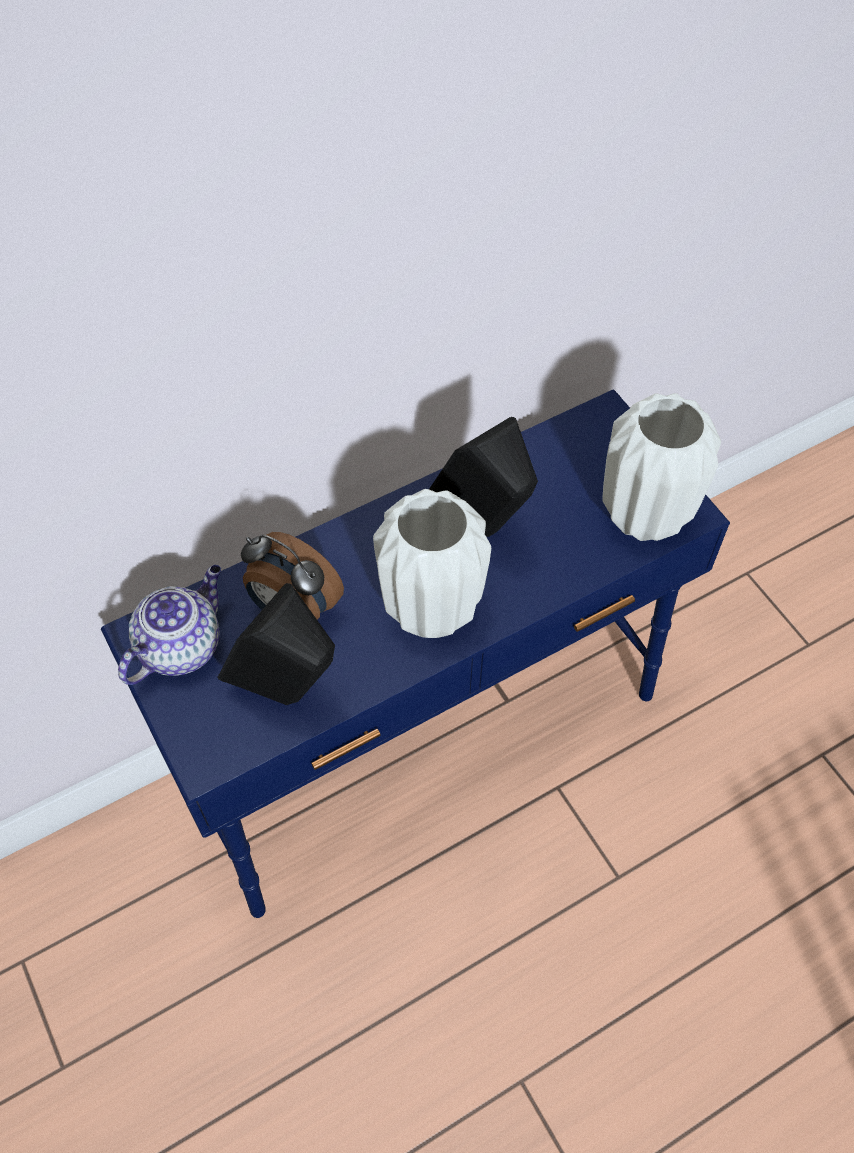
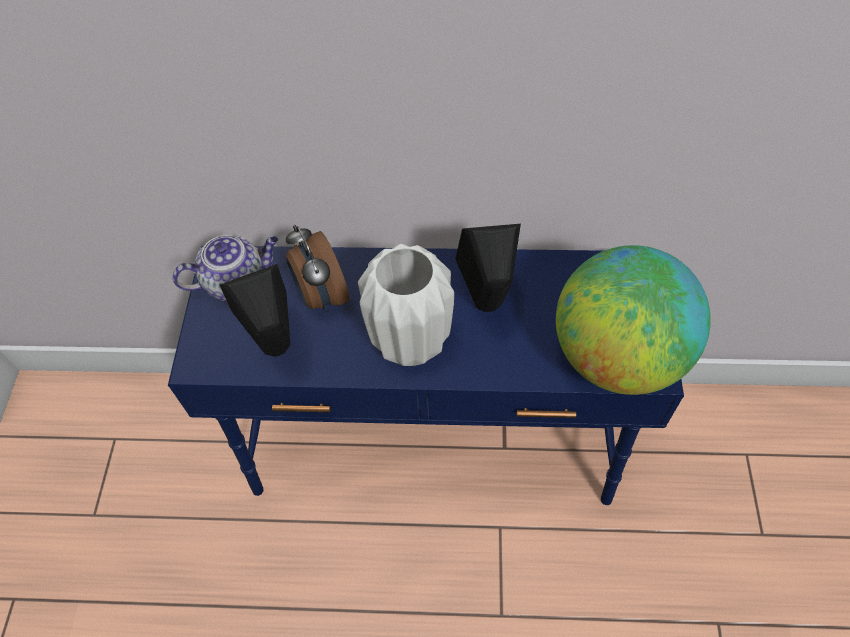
camera: 35 degrees right, 0 degrees up
white vase [602,393,721,541] -> globe [556,245,711,395]

